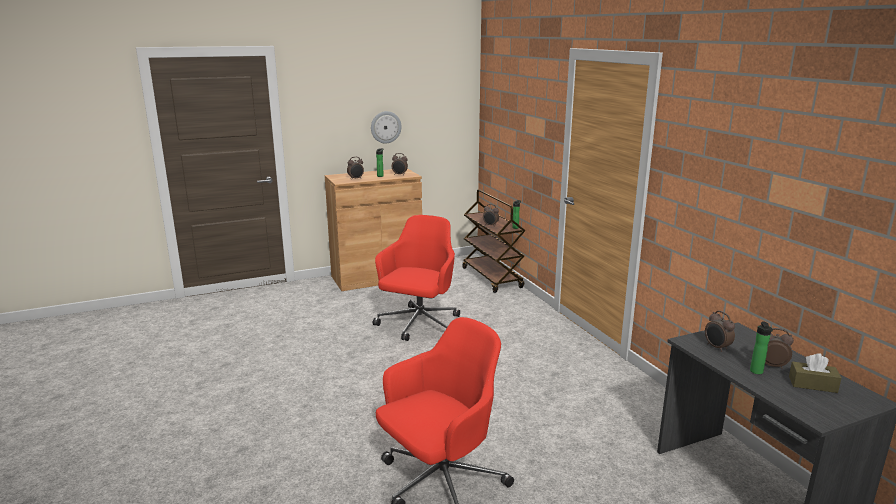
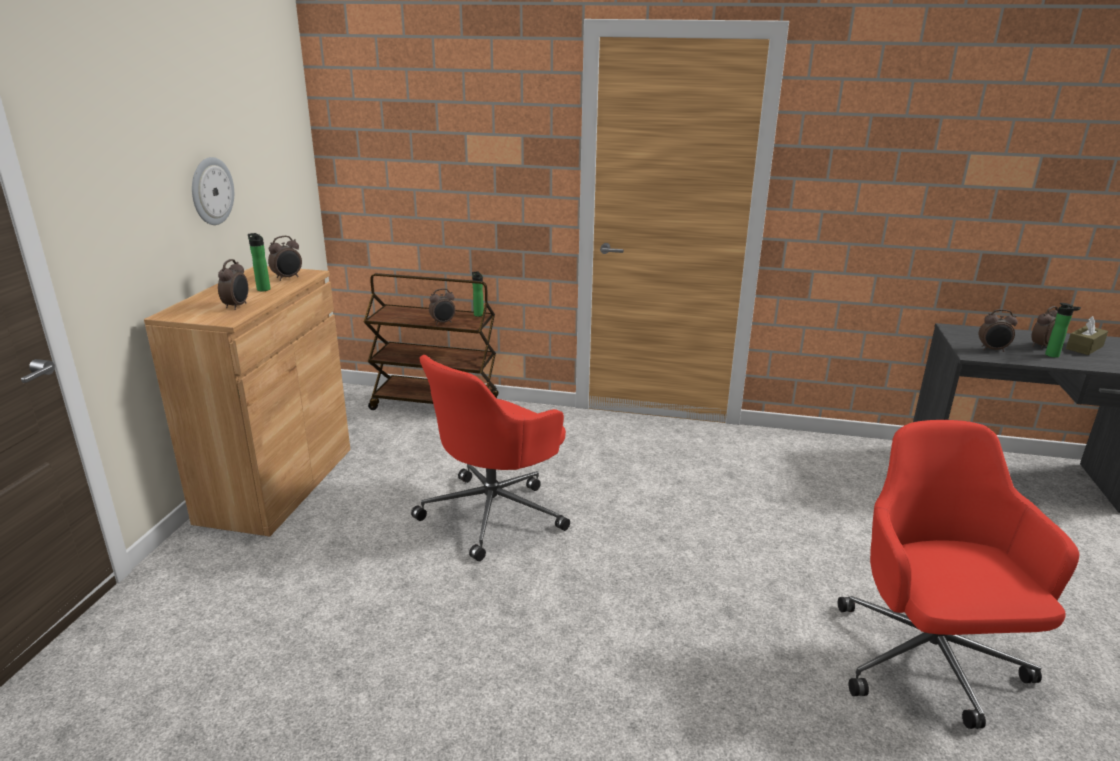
camera: 55 degrees left, 5 degrees up
red office chair [373,215,460,341] -> red office chair turned 105 degrees counterclockwise [411,355,570,561]

